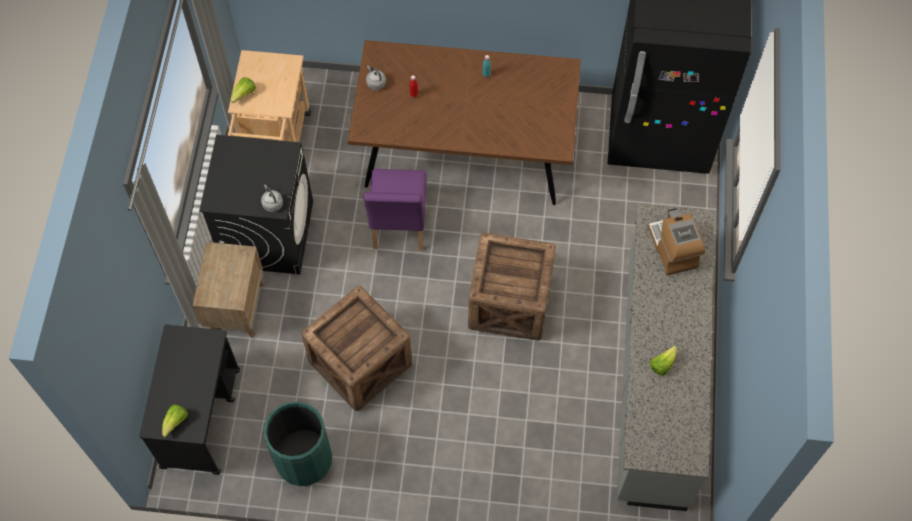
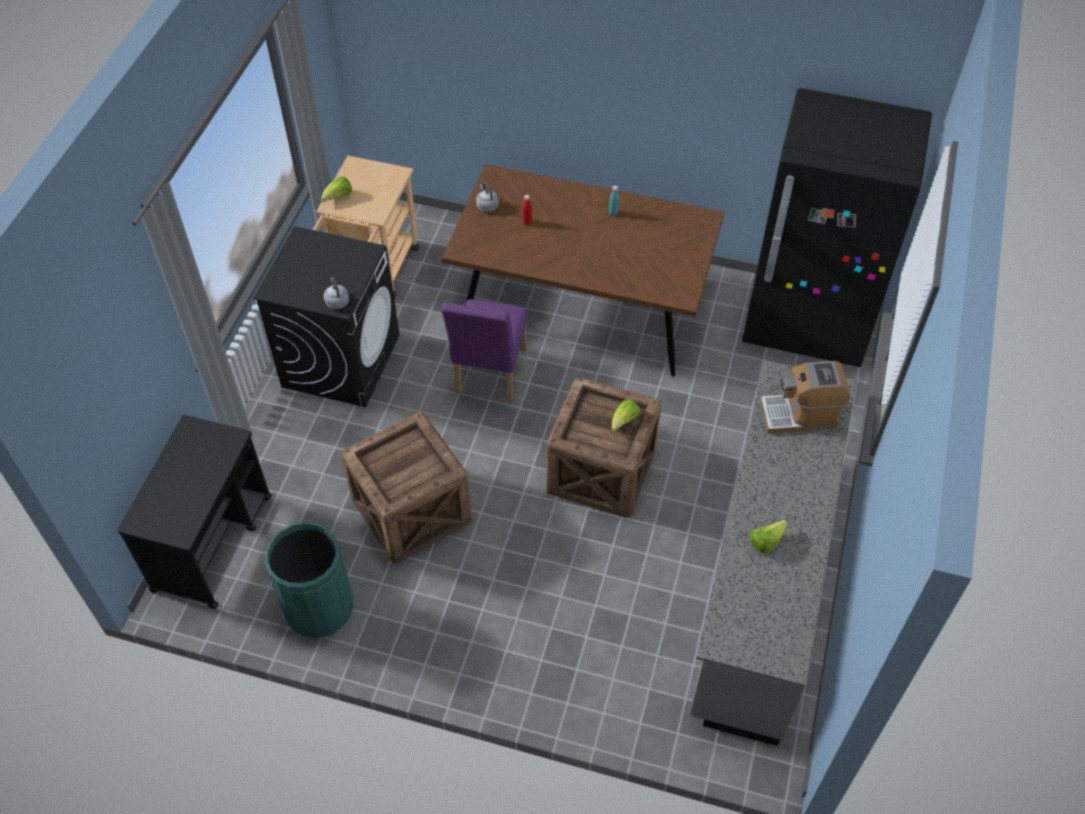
camera: 10 degrees right, 10 degrees down
lettuce [162,405,188,437] -> lettuce moved to [612,399,641,432]
brown nightstand [193,242,264,338] -> none
coffee machine [648,208,705,276] -> coffee machine turned 90 degrees counterclockwise [760,361,850,434]

